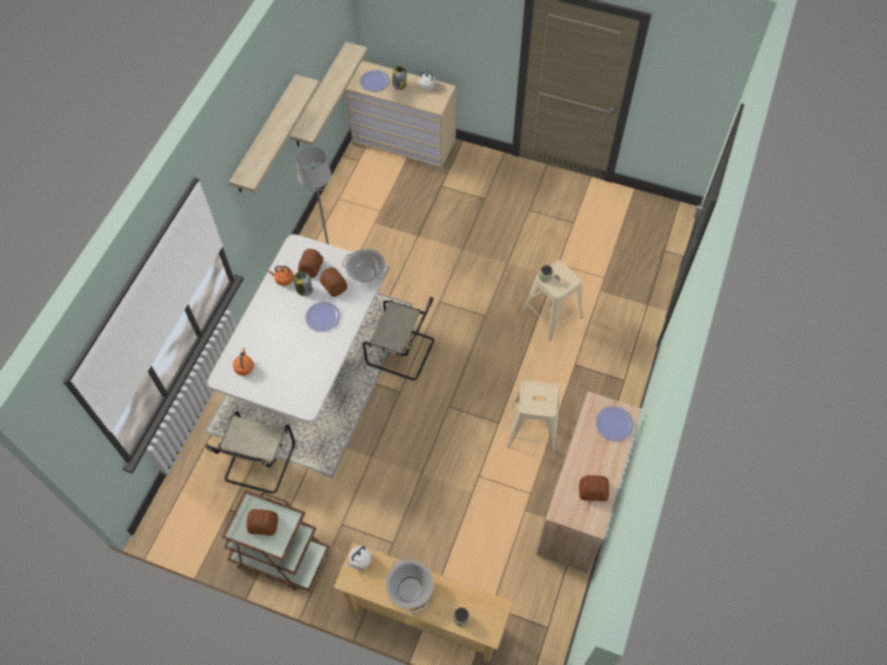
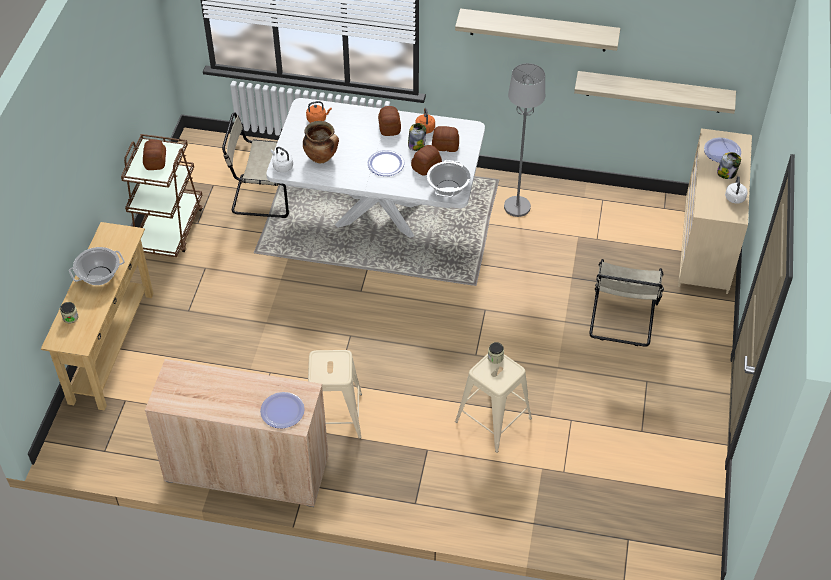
camera: 80 degrees right, 10 degrees down
white kettle [345,546,372,570] -> white kettle moved to [271,147,293,172]
beige chair [363,297,434,380] -> beige chair moved to [589,259,664,347]
bread [579,475,609,501] -> bread moved to [378,106,401,136]
none -> cooking pot [303,121,339,163]

